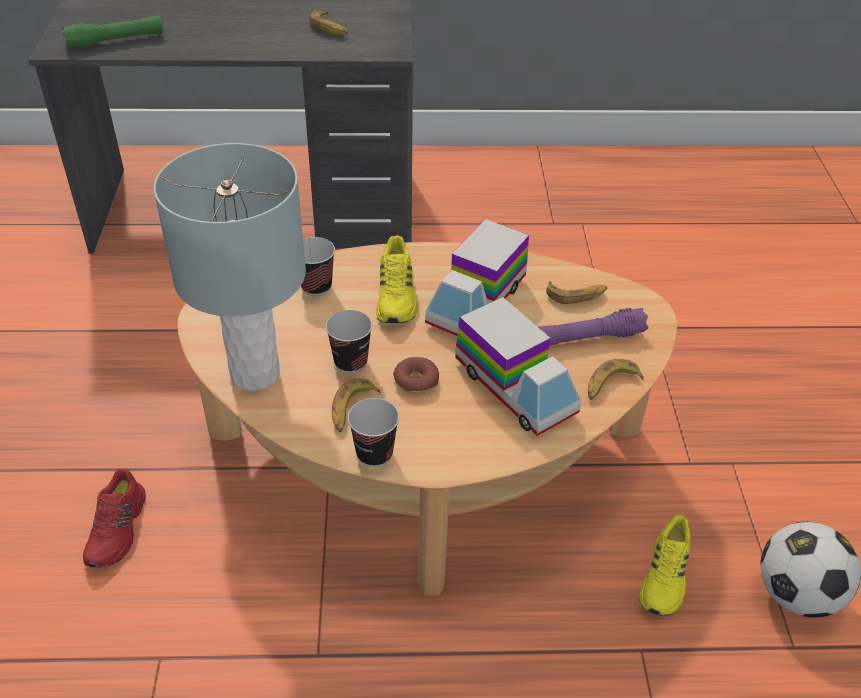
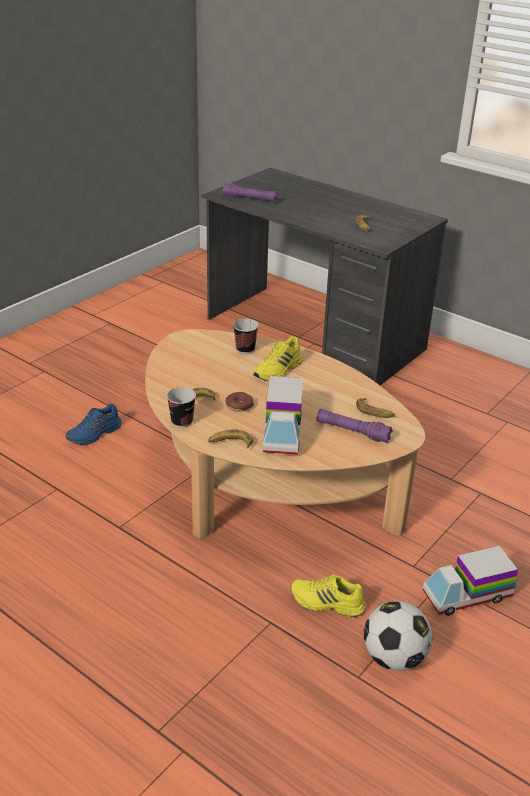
camera: 40 degrees right, 10 degrees down
green flashlight [61,16,163,49] -> purple flashlight [222,183,278,202]
red shoe [83,468,146,568] -> blue shoe [66,403,122,445]
grey table lamp [154,143,306,391] -> none
cup [325,310,372,373] -> none
toy truck [425,219,529,336] -> toy truck moved to [422,546,518,616]
banana [588,359,644,400] -> banana moved to [208,430,253,448]
yellow shoe [639,515,690,616] -> yellow shoe turned 45 degrees clockwise [291,575,366,617]

